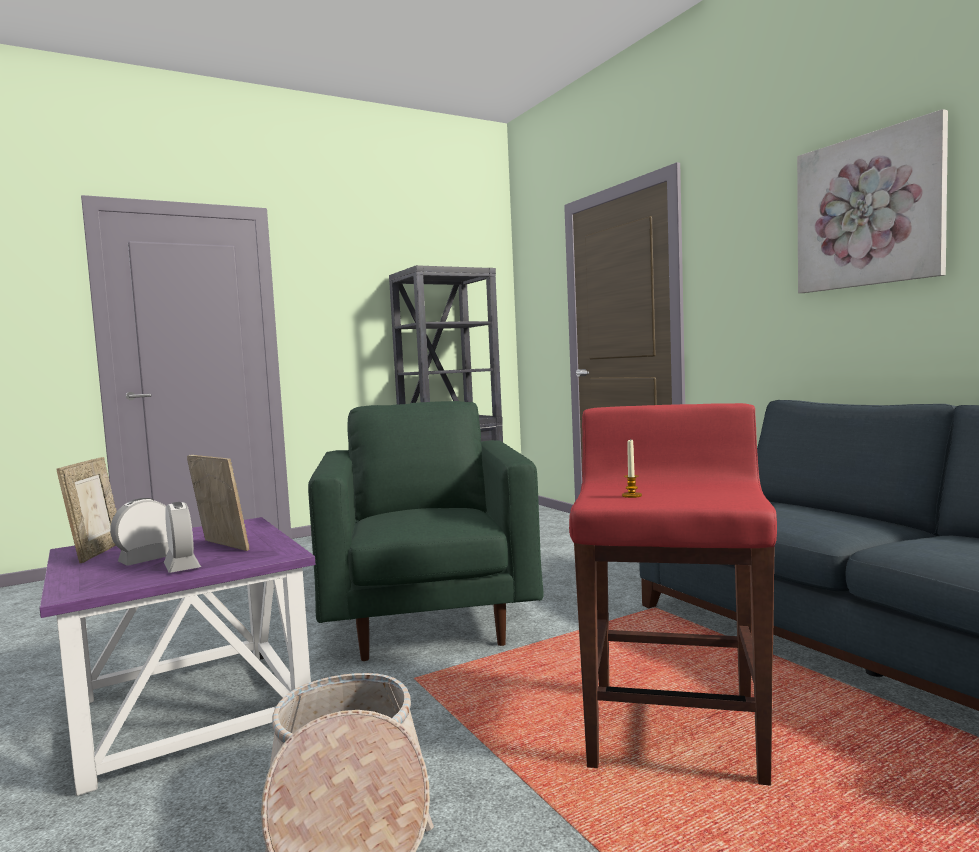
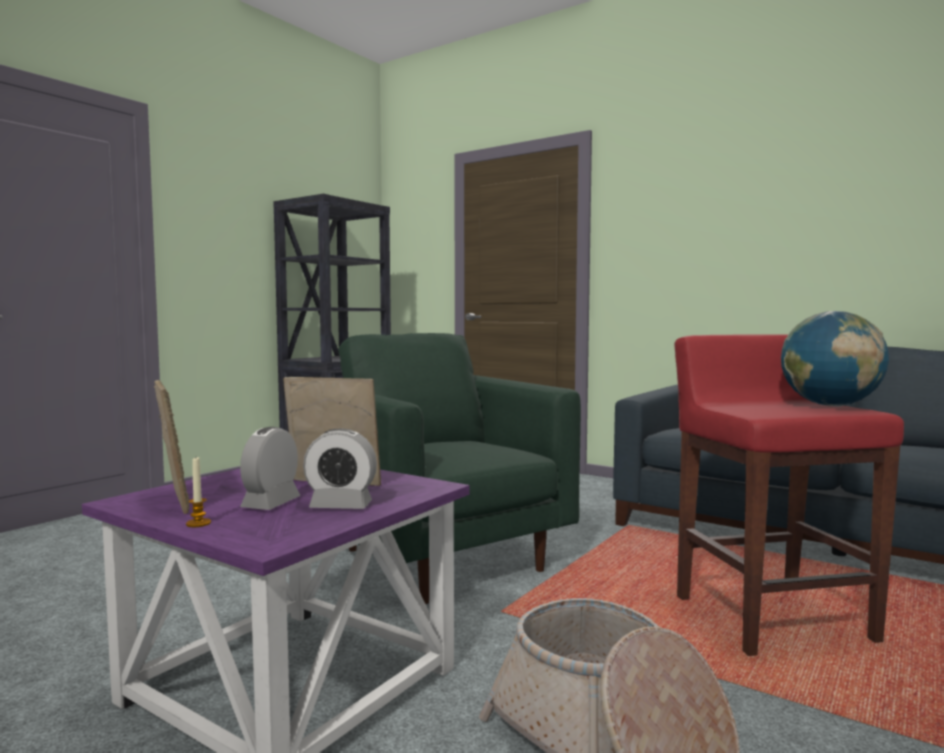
camera: 25 degrees left, 0 degrees up
alarm clock [164,502,201,573] -> alarm clock turned 150 degrees clockwise [303,429,377,509]
candle [622,439,642,498] -> candle moved to [186,457,211,527]
picture [797,109,948,293] -> none
none -> globe [781,311,889,407]

